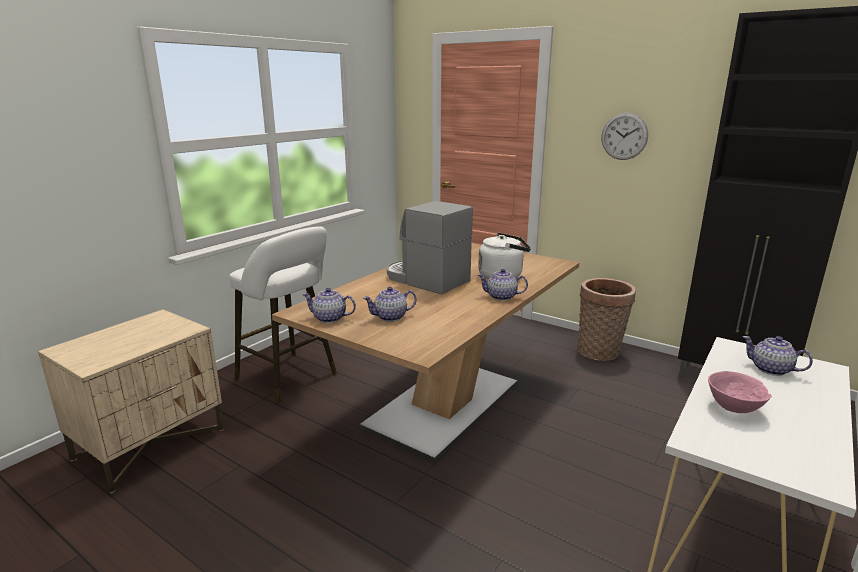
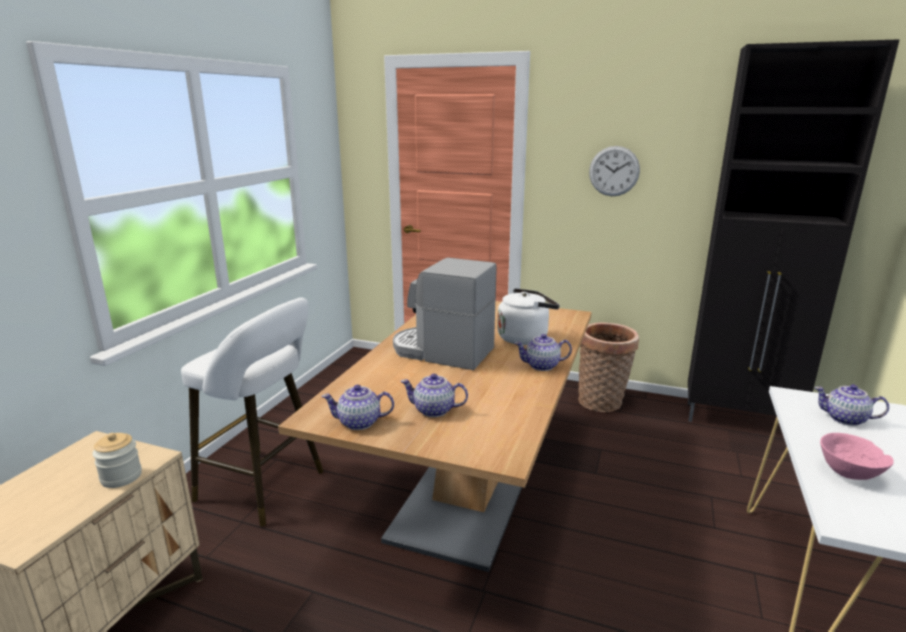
camera: 15 degrees left, 0 degrees up
teapot [363,287,417,322] -> teapot turned 45 degrees clockwise [400,374,468,417]
none -> jar [92,433,142,488]

